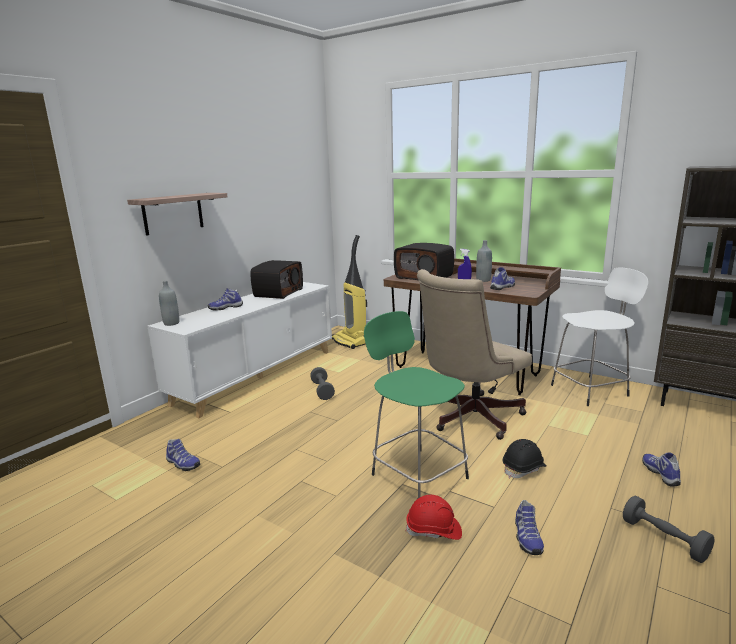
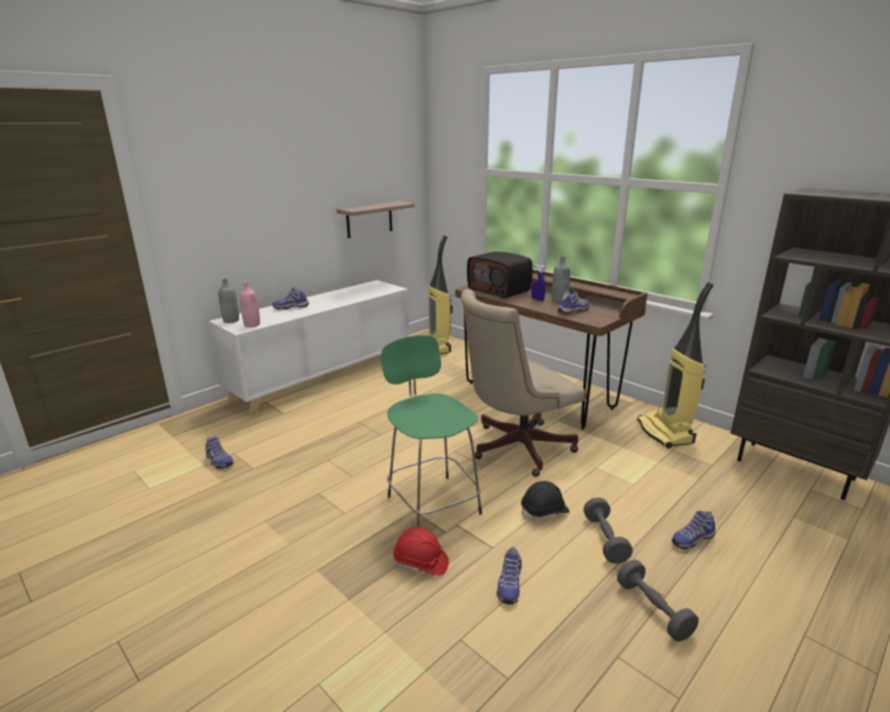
camera: 10 degrees right, 5 degrees up
shelf [127,193,228,236] -> shelf moved to [337,201,414,238]
radio [250,260,303,299] -> none
grey dumbbell [310,367,335,400] -> grey dumbbell moved to [584,497,633,564]
white stool [551,268,648,406] -> vacuum cleaner [637,282,714,449]
shoe [642,452,681,487] -> shoe turned 120 degrees counterclockwise [672,511,716,549]
none -> pink bottle [240,281,260,327]

